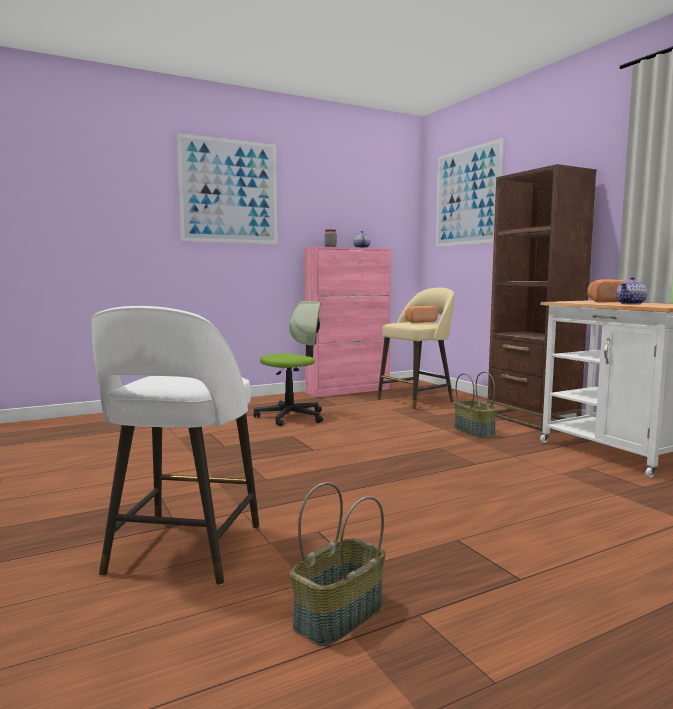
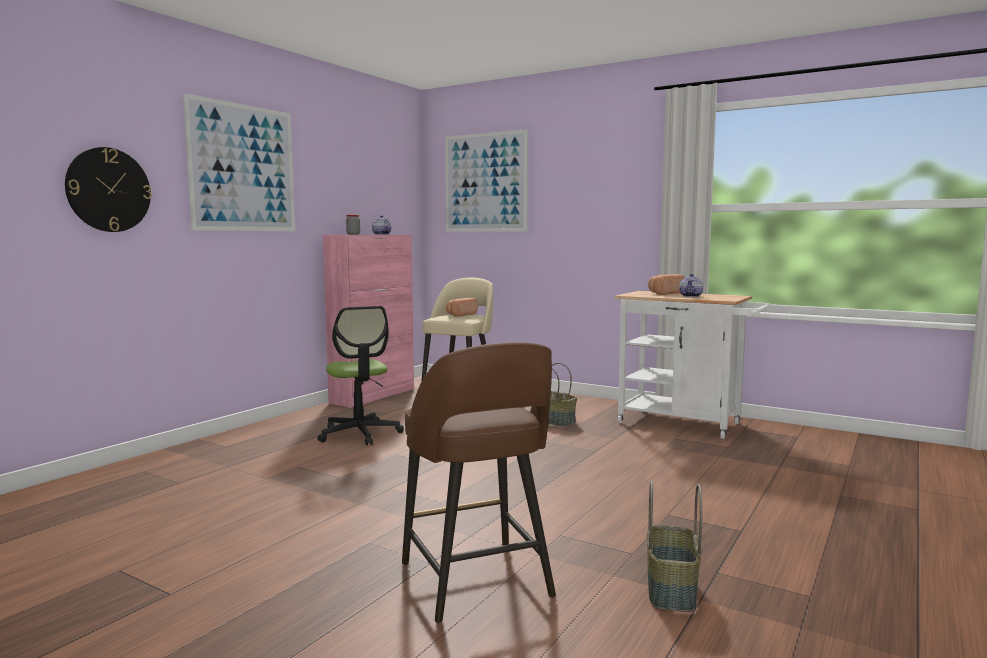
camera: 30 degrees left, 0 degrees up
white stool [91,306,259,585] -> brown stool [402,342,556,623]
office chair [253,301,323,426] -> office chair turned 135 degrees clockwise [317,306,404,445]
brown bookcase [487,164,597,431] -> none
none -> wall clock [65,147,152,232]

